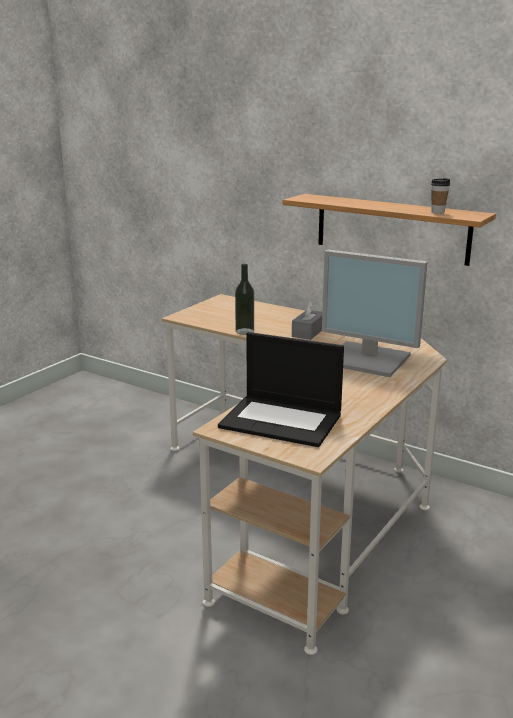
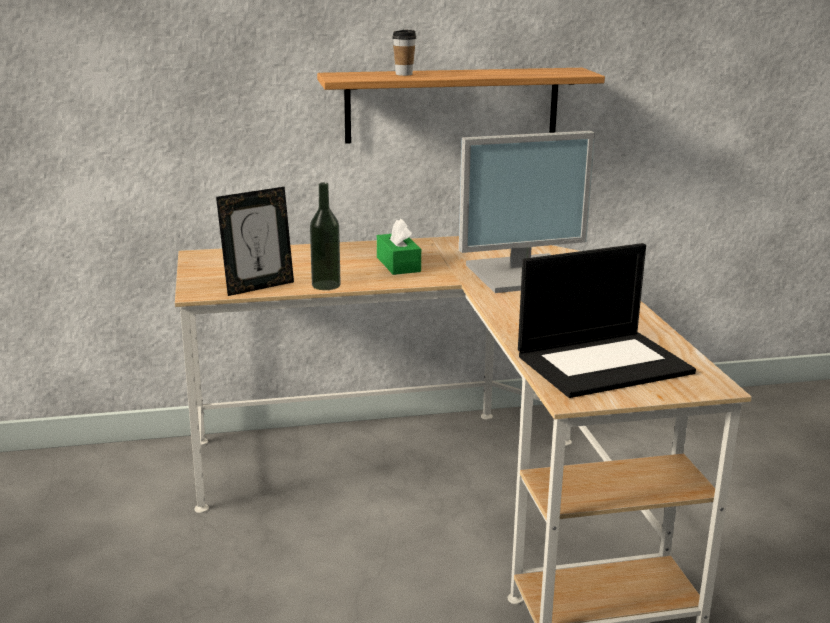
camera: 45 degrees left, 0 degrees up
grey tissue box [292,301,322,340] -> green tissue box [377,219,421,275]
cup [431,178,450,214] -> cup moved to [392,30,416,76]
none -> picture frame [216,187,294,296]

